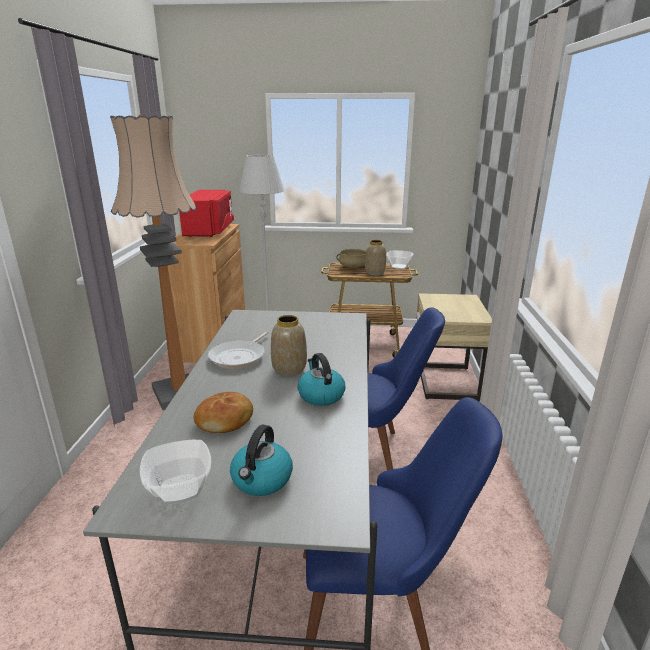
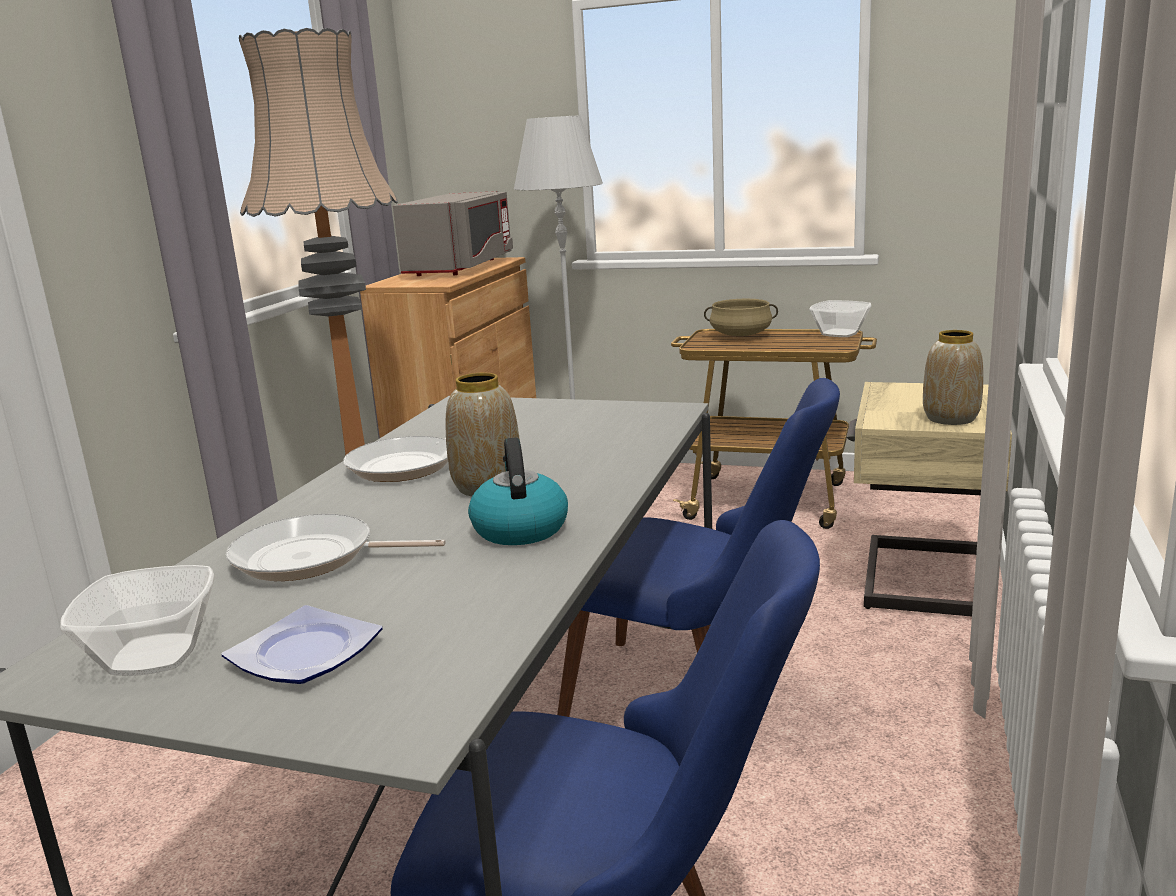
camera: 15 degrees right, 5 degrees down
red microwave [179,190,234,237] -> grey microwave [393,191,513,276]
bread [194,392,253,433] -> frying pan [226,514,446,581]
kettle [230,425,293,496] -> plate [222,605,382,684]
vase [365,240,386,276] -> vase moved to [923,330,983,425]

